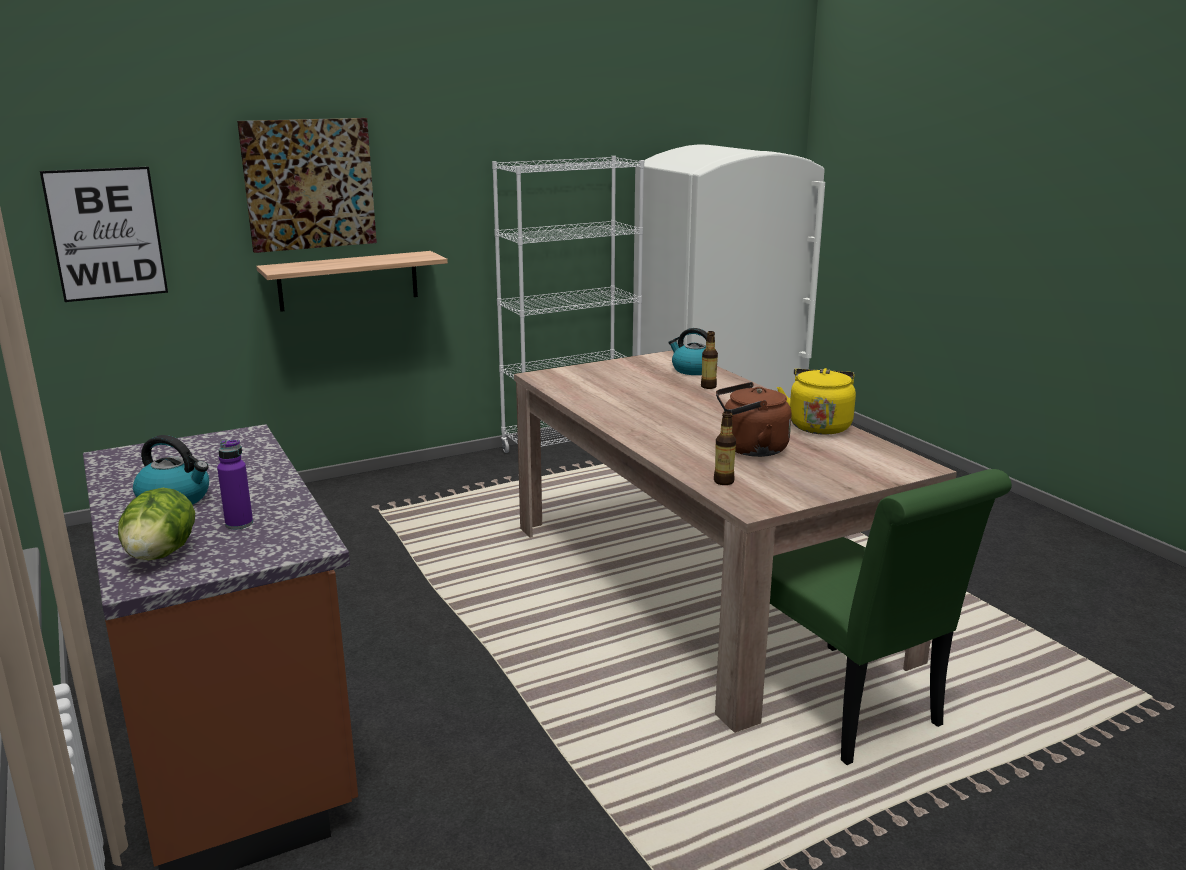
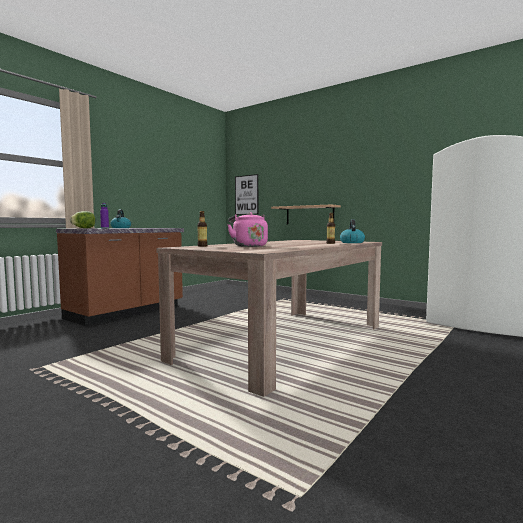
camera: 65 degrees right, 15 degrees down
picture [237,118,377,253] -> none
white bookcase [492,156,644,453] -> none
brown kettle [716,382,792,457] -> pink kettle [227,212,268,247]
green chair [770,469,1012,765] -> none
yellow kettle [777,368,856,434] -> none

